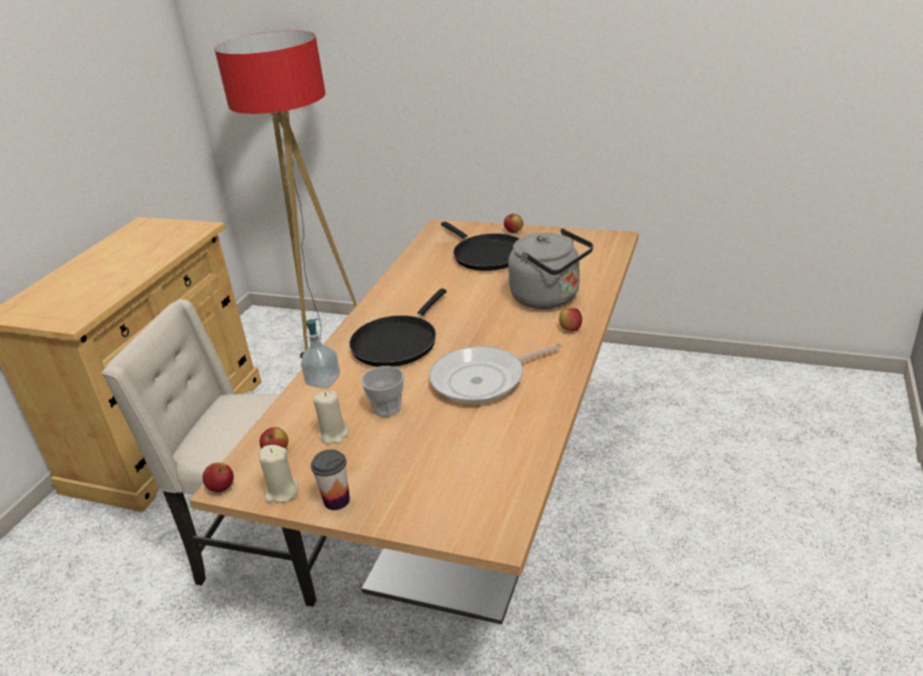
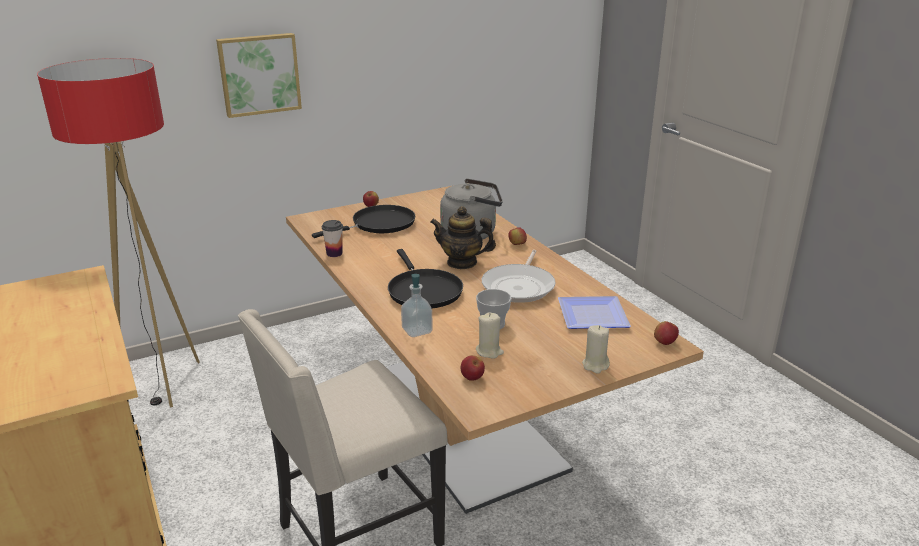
camera: 50 degrees left, 5 degrees down
apple [203,462,234,493] -> apple moved to [654,321,679,345]
beige candle [259,445,299,503] -> beige candle moved to [582,325,610,374]
cup [311,449,350,510] -> cup moved to [322,220,343,257]
black frying pan [441,221,520,271] -> black frying pan turned 45 degrees counterclockwise [312,205,415,238]
none -> picture [216,33,302,118]
none -> teapot [430,206,496,269]
none -> plate [558,296,631,329]

